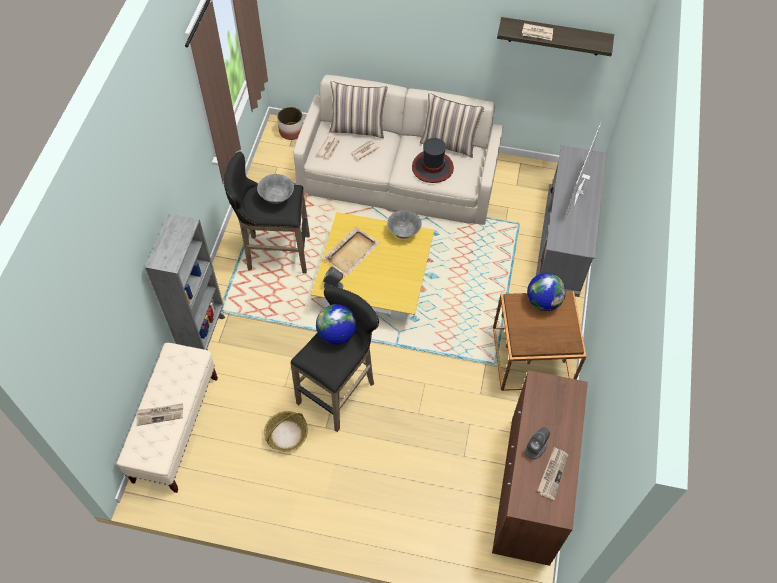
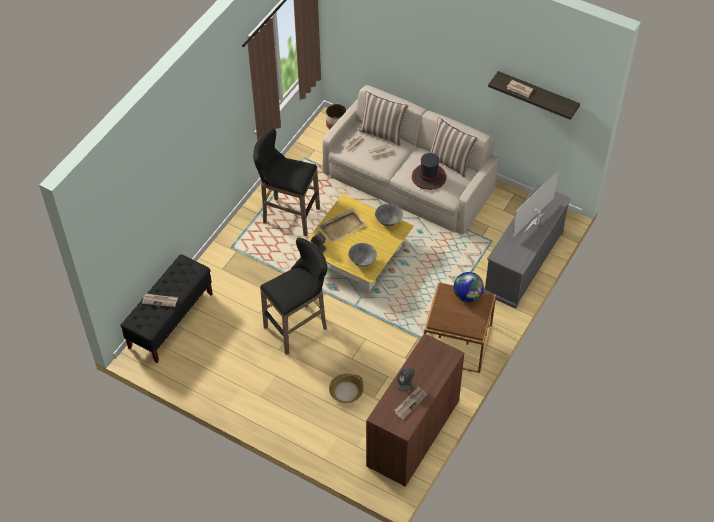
camera: 20 degrees right, 5 degrees down
beige bench [116,343,218,493] -> black bench [120,254,213,363]
grey bookcase [145,214,225,350] -> none
grey bowl [257,174,294,204] -> grey bowl moved to [348,243,377,267]
basket [264,411,308,452] -> basket moved to [329,373,364,403]
globe [316,304,356,345] -> none

